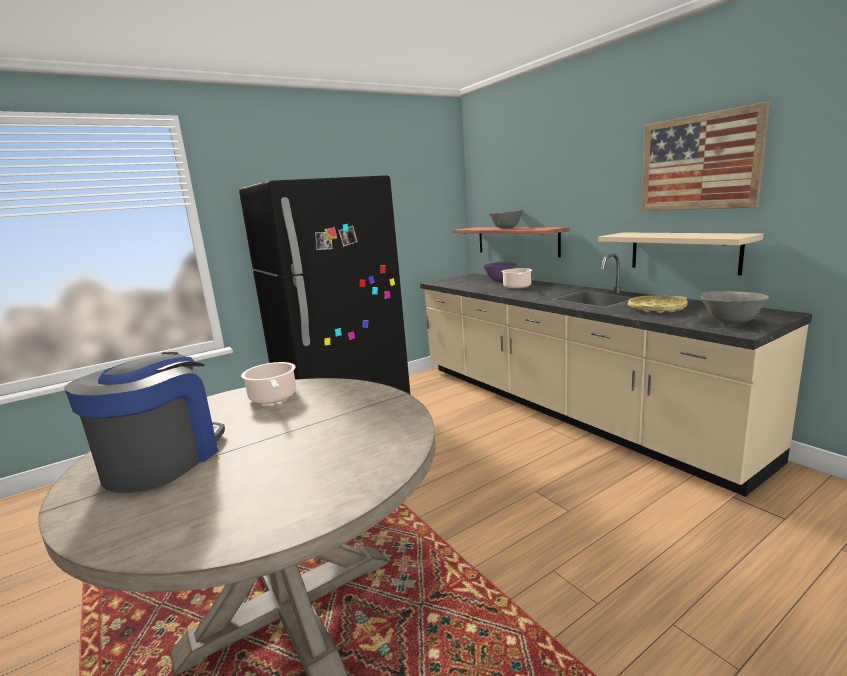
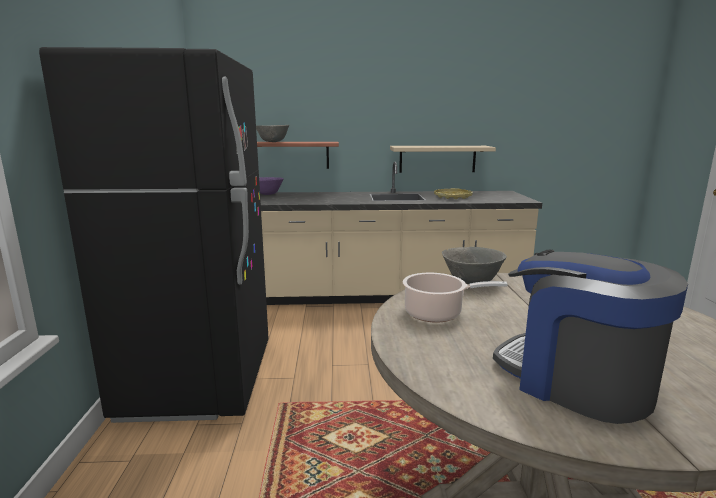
camera: 60 degrees left, 0 degrees up
cooking pot [501,268,532,289] -> none
picture [641,102,770,211] -> none
grey bowl [700,291,769,324] -> grey bowl moved to [442,247,507,284]

